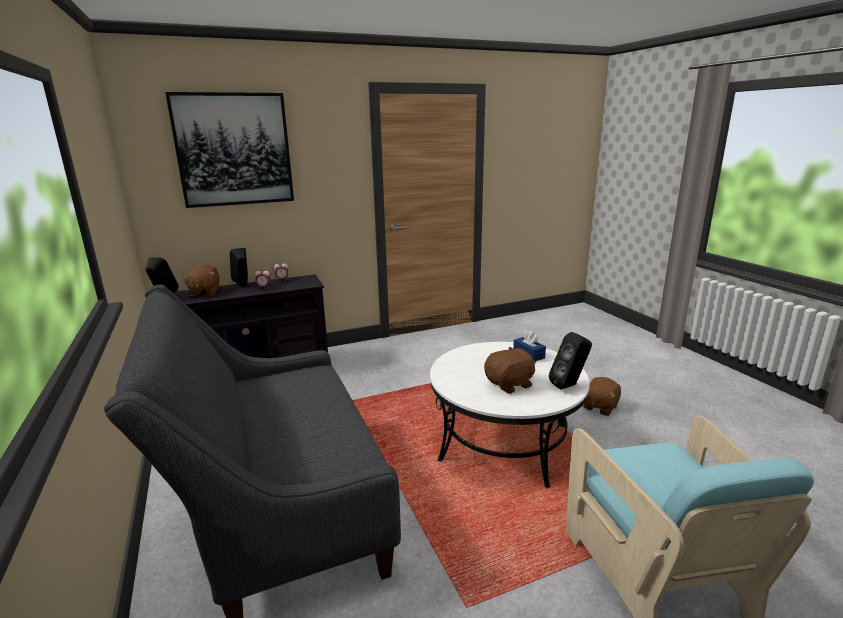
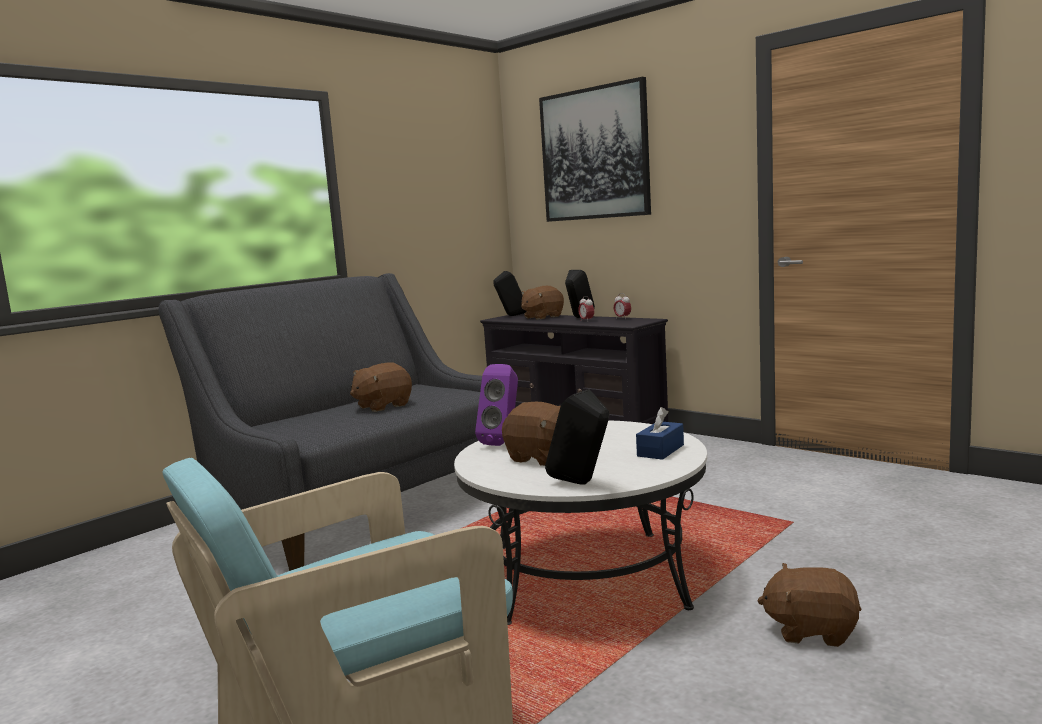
camera: 65 degrees right, 10 degrees down
none -> brown plush toy [350,362,412,412]
none -> purple speaker [475,364,518,446]

